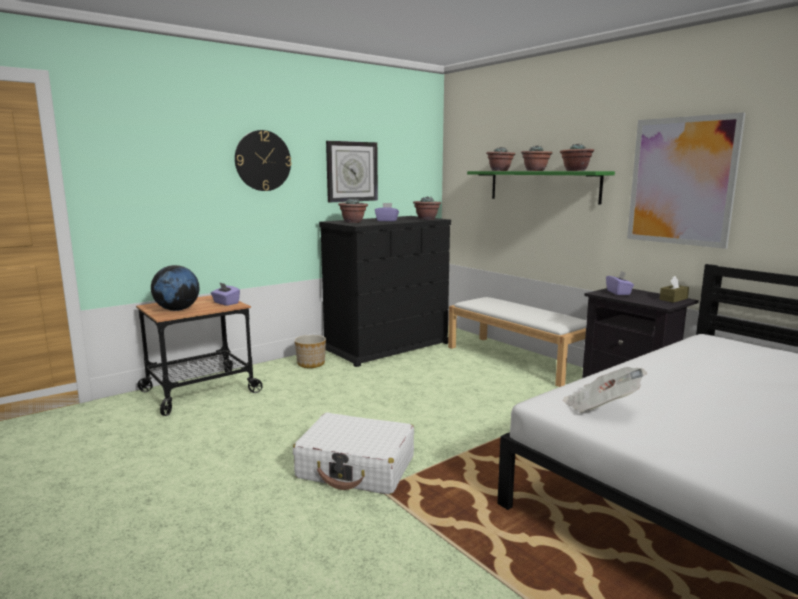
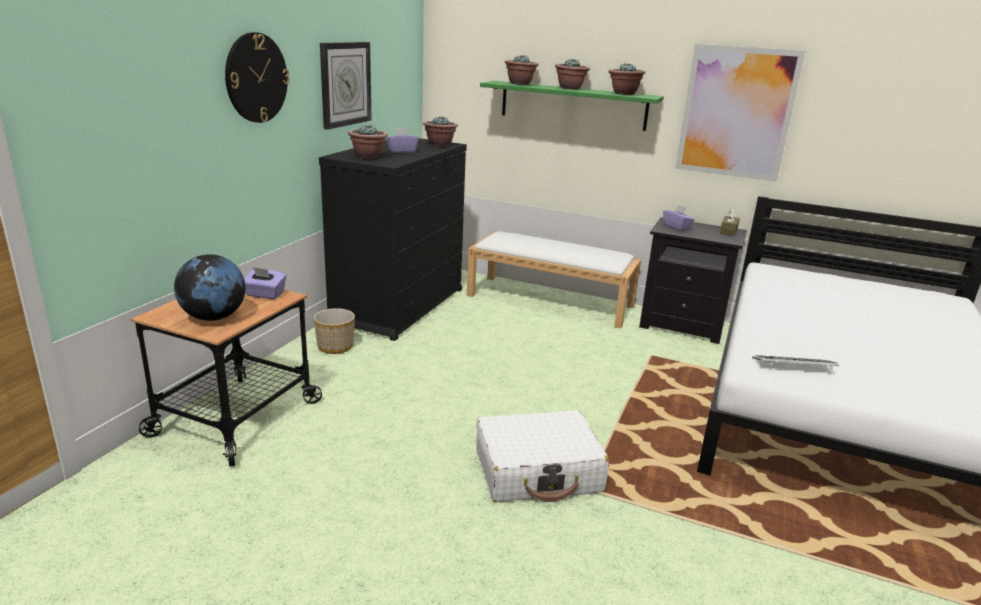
camera: 30 degrees left, 10 degrees up
newspaper [563,367,647,413] -> keyboard [752,355,839,369]

